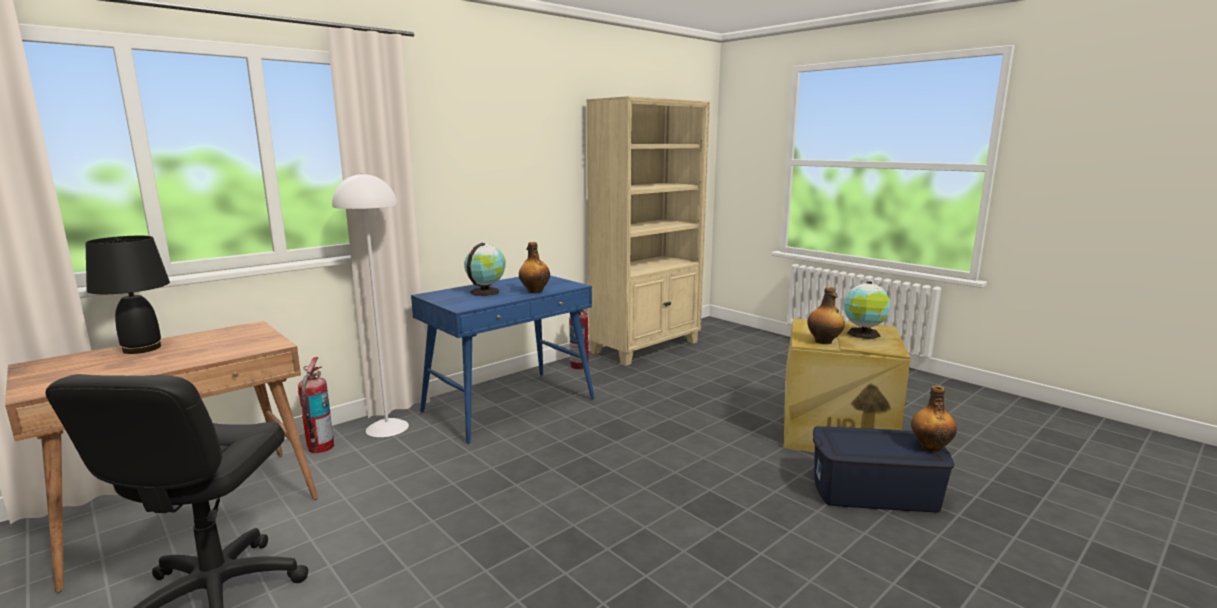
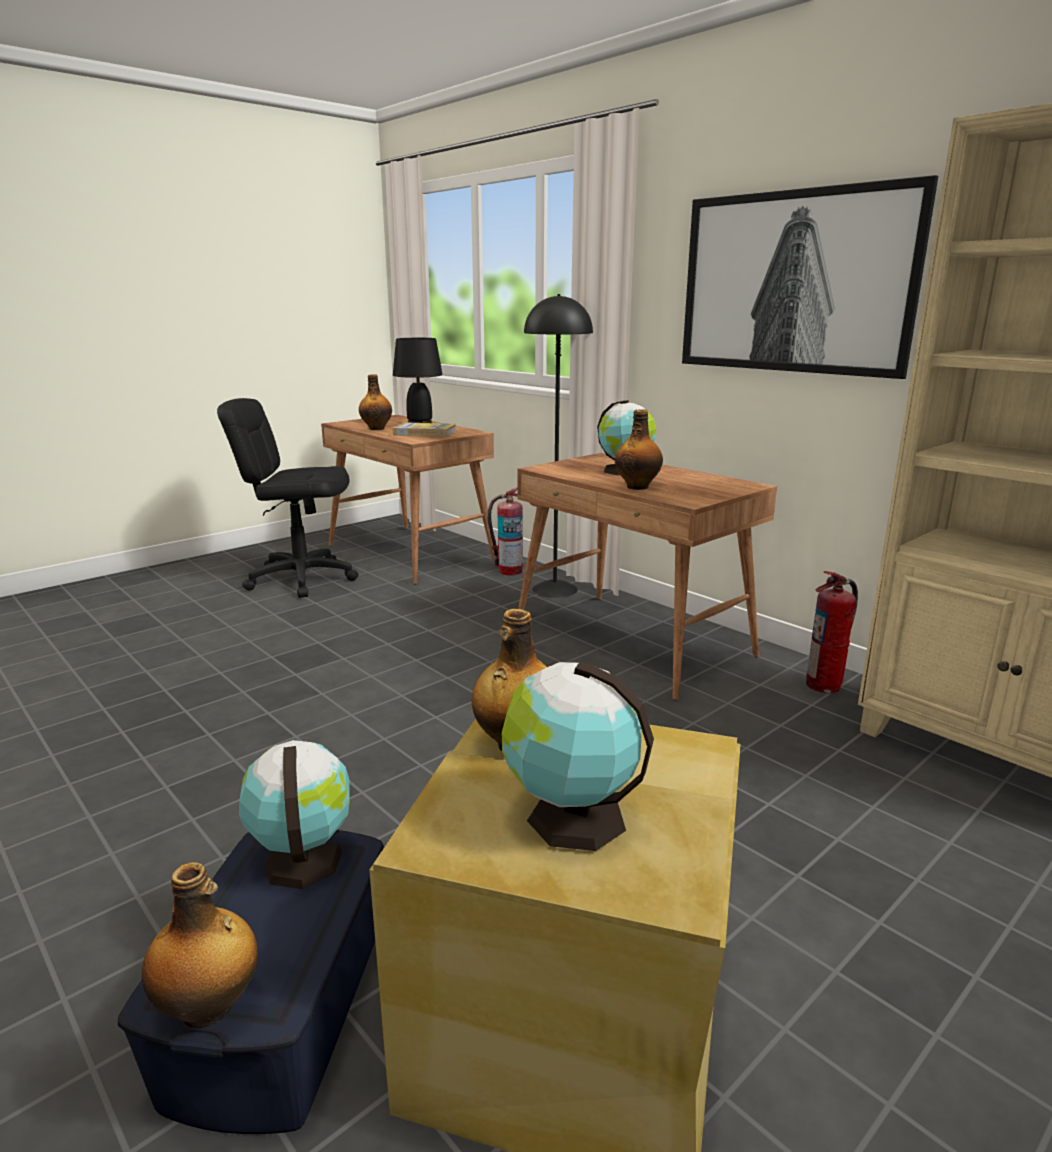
camera: 90 degrees right, 5 degrees up
white floor lamp [332,172,409,437] -> black floor lamp [524,294,593,598]
blue desk [411,275,595,444] -> brown desk [517,453,777,700]
none -> globe [239,740,350,890]
none -> bottle [359,374,392,430]
none -> book [393,422,456,437]
none -> picture [682,175,938,379]

